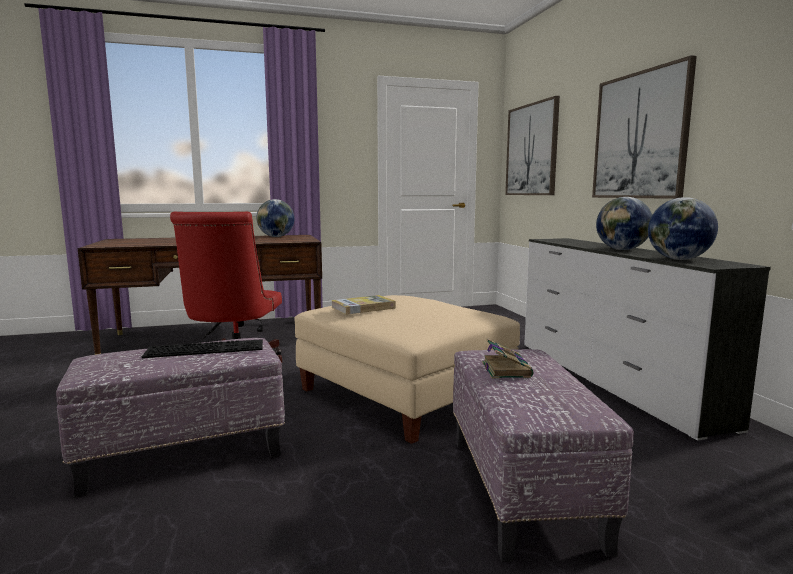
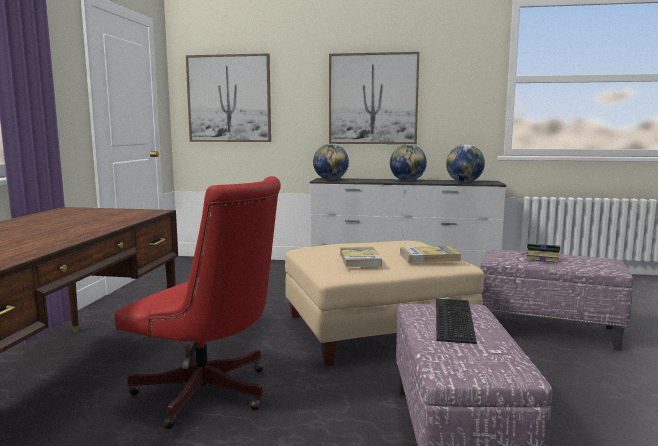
camera: 65 degrees left, 0 degrees up
globe [257,199,294,237] -> globe moved to [313,144,349,180]
none -> book [400,246,461,263]

